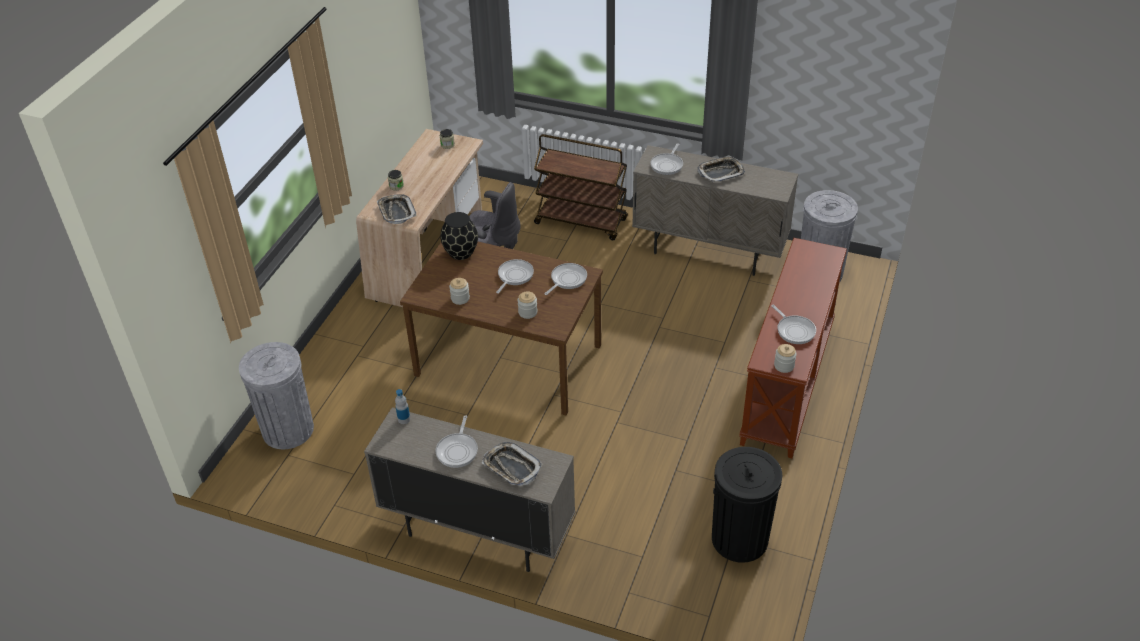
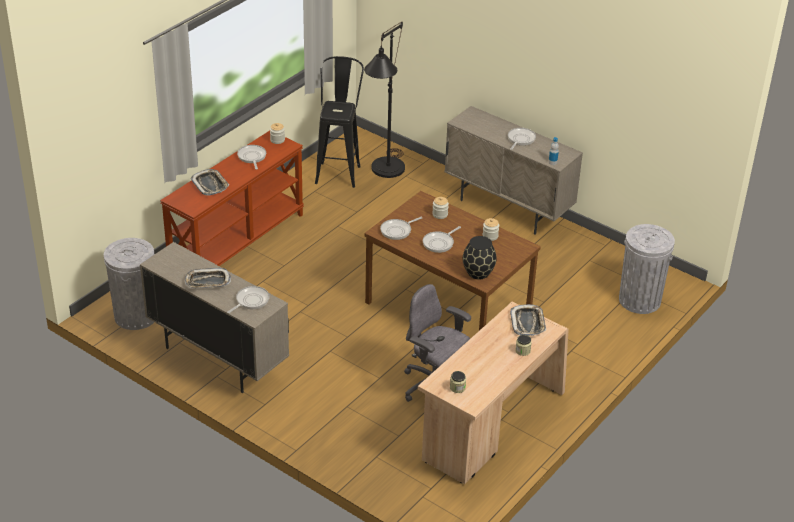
camera: 165 degrees left, 5 degrees down
tray [482,442,543,486] -> tray moved to [191,169,229,196]
brown cart [534,134,628,240] -> none
black trash can [712,447,782,563] -> black stool [315,56,364,188]
none -> black floor lamp [364,22,405,178]

